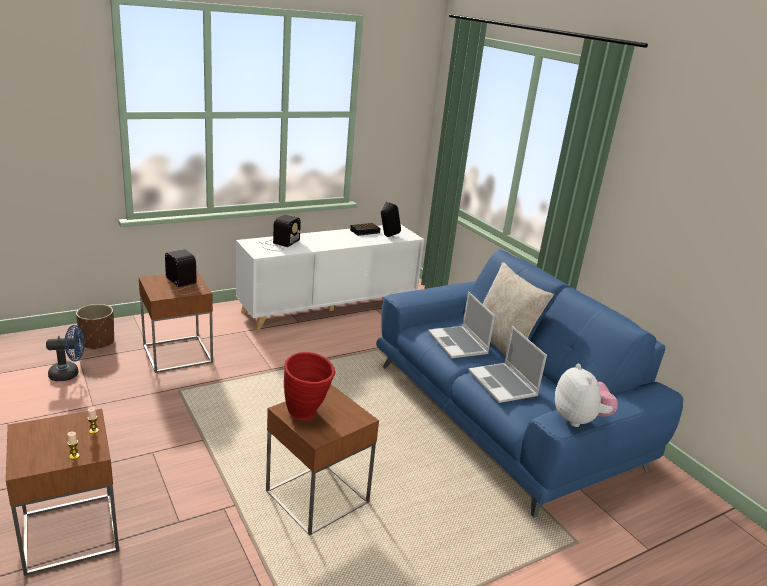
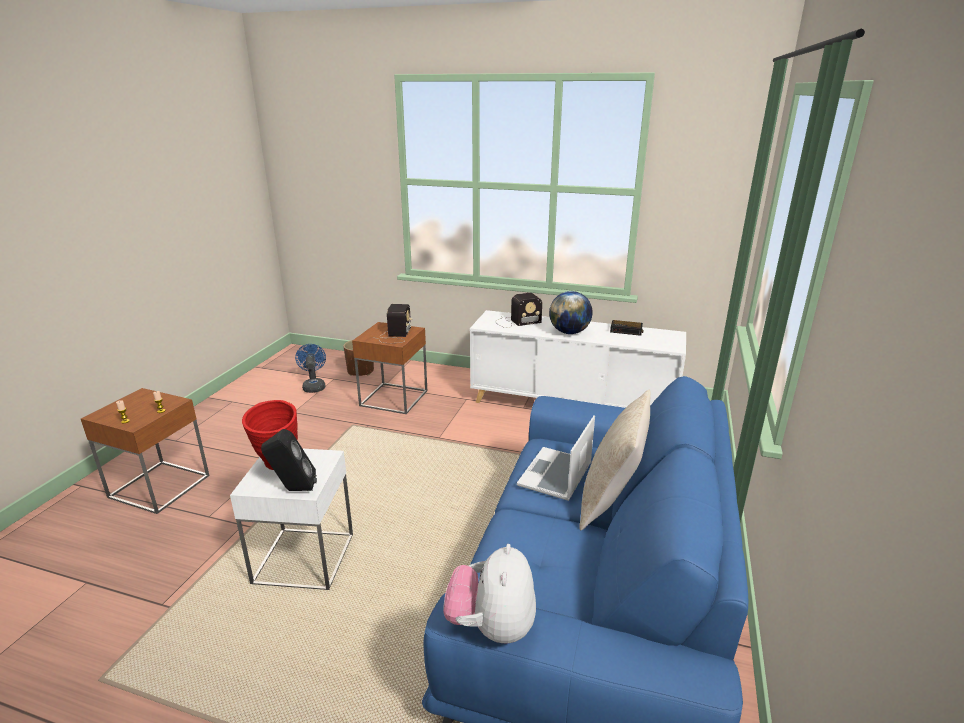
camera: 50 degrees right, 0 degrees up
blue fan [46,325,85,381] -> blue fan turned 135 degrees counterclockwise [295,344,326,393]
brown side table [266,385,379,536] -> white side table [230,448,353,590]
black speaker [381,202,401,237] -> black speaker moved to [261,429,317,491]
laptop [469,326,547,403] -> none
plush toy [555,364,618,427] -> plush toy turned 150 degrees clockwise [443,544,536,643]
none -> globe [549,291,593,334]

